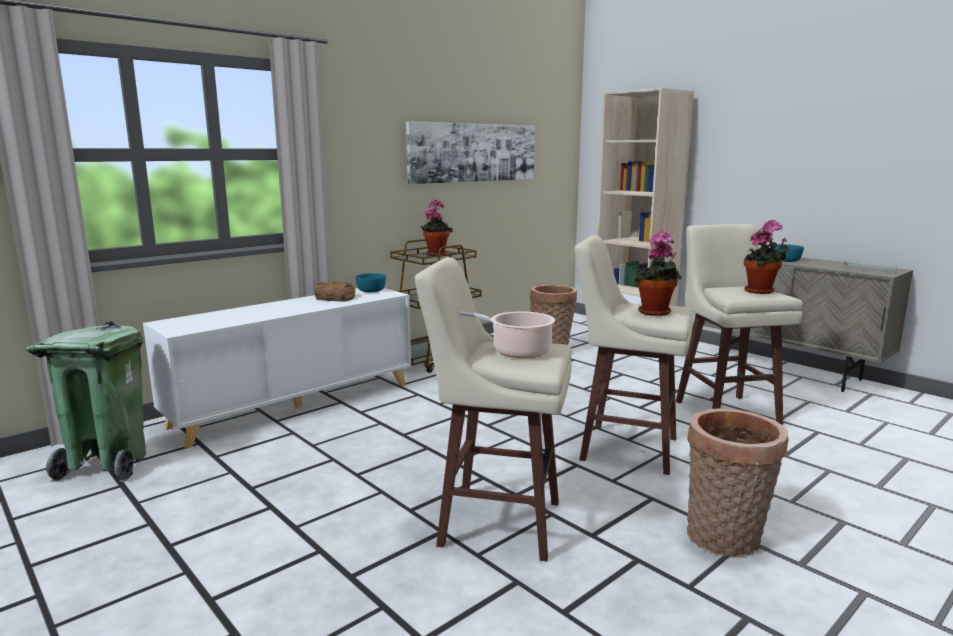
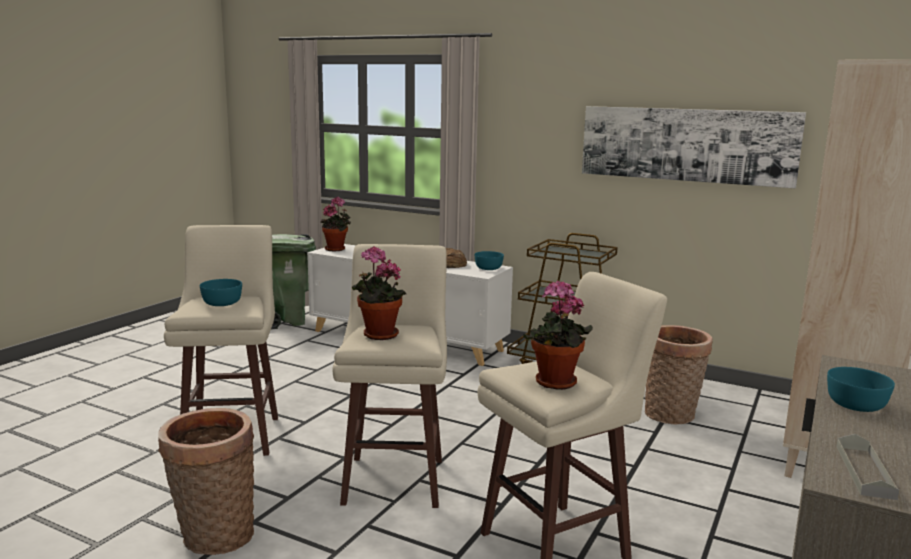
camera: 70 degrees right, 0 degrees up
potted plant [421,199,453,256] -> potted plant moved to [321,197,351,251]
cooking pot [459,311,555,358] -> turquoise bowl [200,279,242,306]

